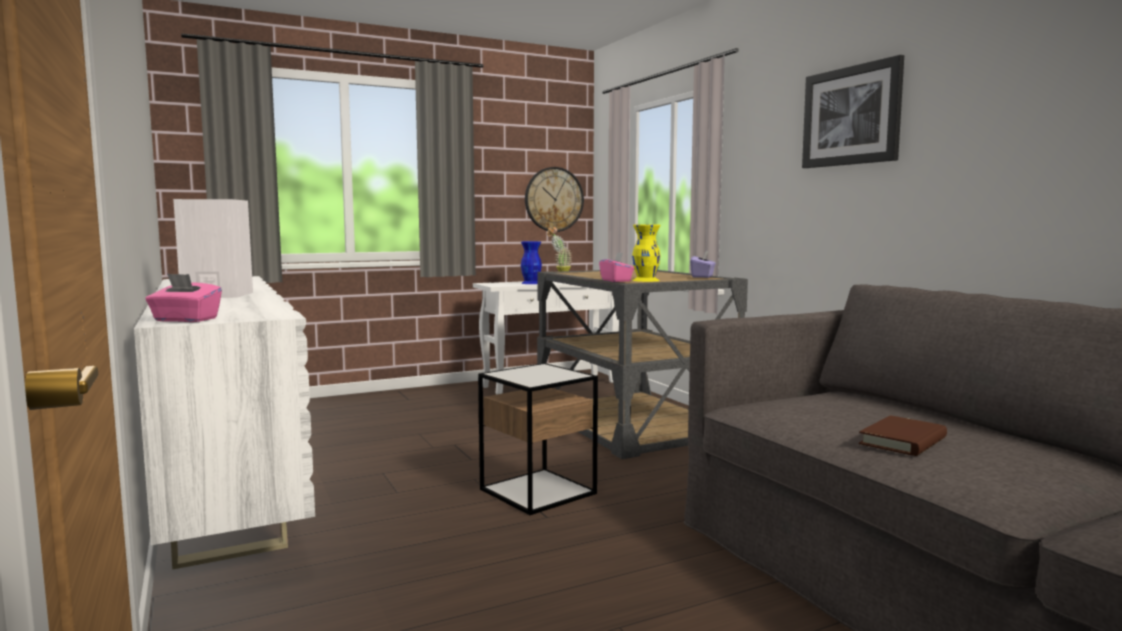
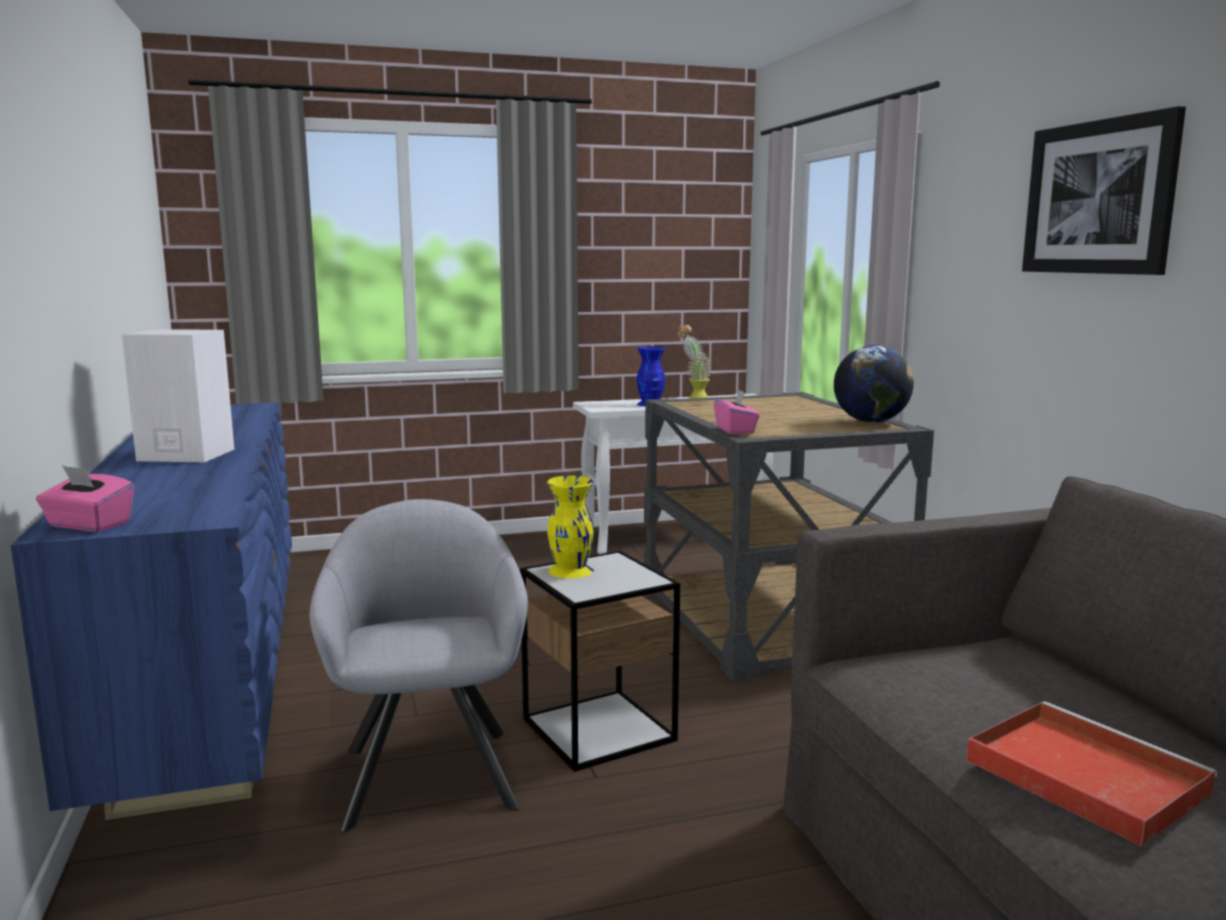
camera: 10 degrees right, 5 degrees up
white cabinet [134,276,315,570] -> blue cabinet [11,402,292,820]
wall clock [525,167,584,232] -> none
yellow vase [632,224,661,282] -> yellow vase moved to [547,476,594,578]
purple tissue box [690,251,716,278] -> globe [834,345,914,423]
brown book [859,415,947,456] -> red tray [966,701,1217,846]
none -> grey armchair [310,499,528,833]

